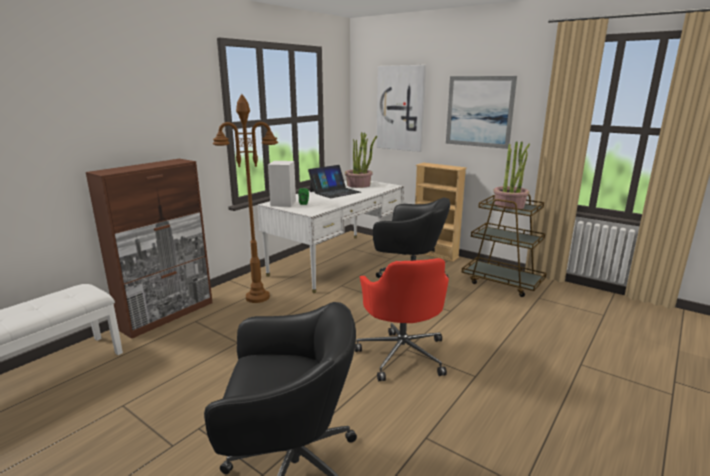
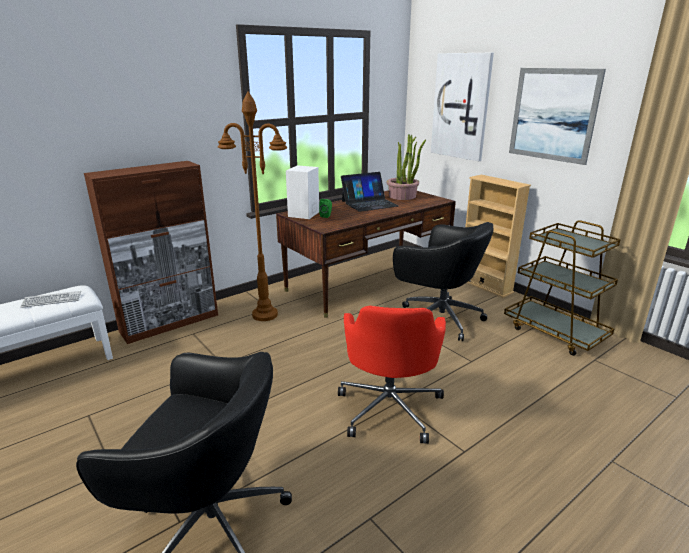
camera: 15 degrees right, 5 degrees up
white desk [257,181,404,293] -> brown desk [276,190,456,318]
potted plant [493,141,530,210] -> none
none -> keyboard [20,291,81,308]

